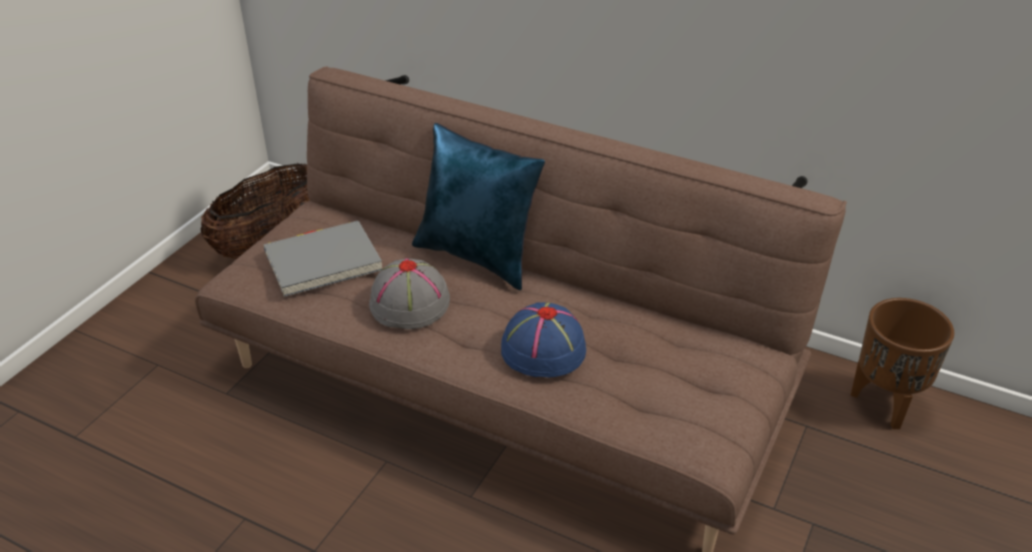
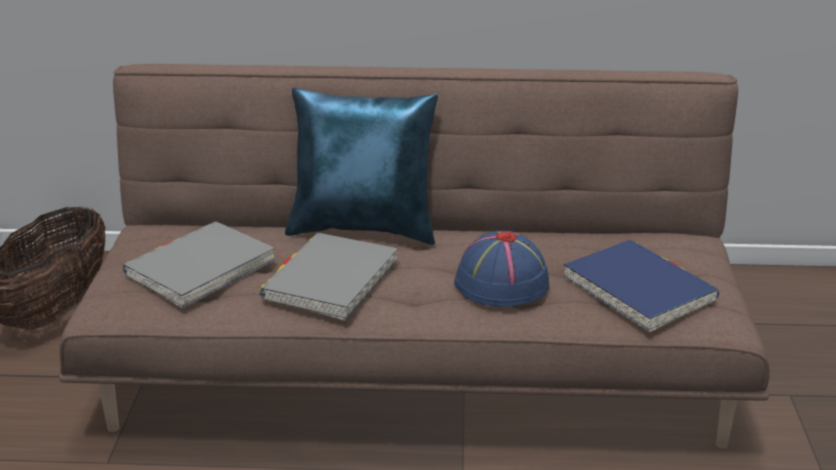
camera: 25 degrees left, 10 degrees down
grey hat [369,258,450,329] -> grey book [259,233,398,321]
brown planter [850,298,954,429] -> none
none -> blue book [563,240,719,332]

